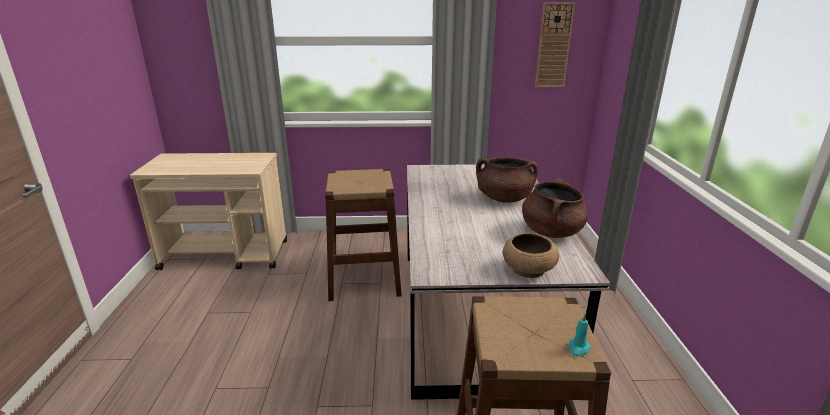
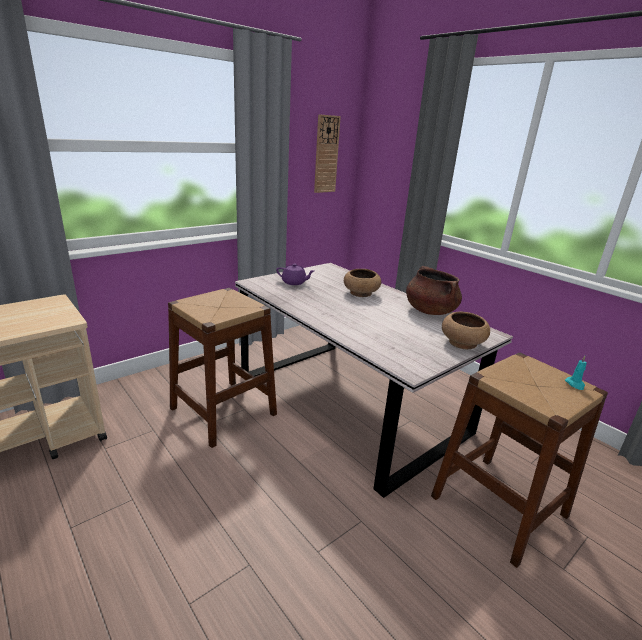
camera: 40 degrees left, 0 degrees up
brown cooking pot [476,157,538,203] -> brown bowl [344,269,381,297]
none -> purple teapot [276,264,315,285]

